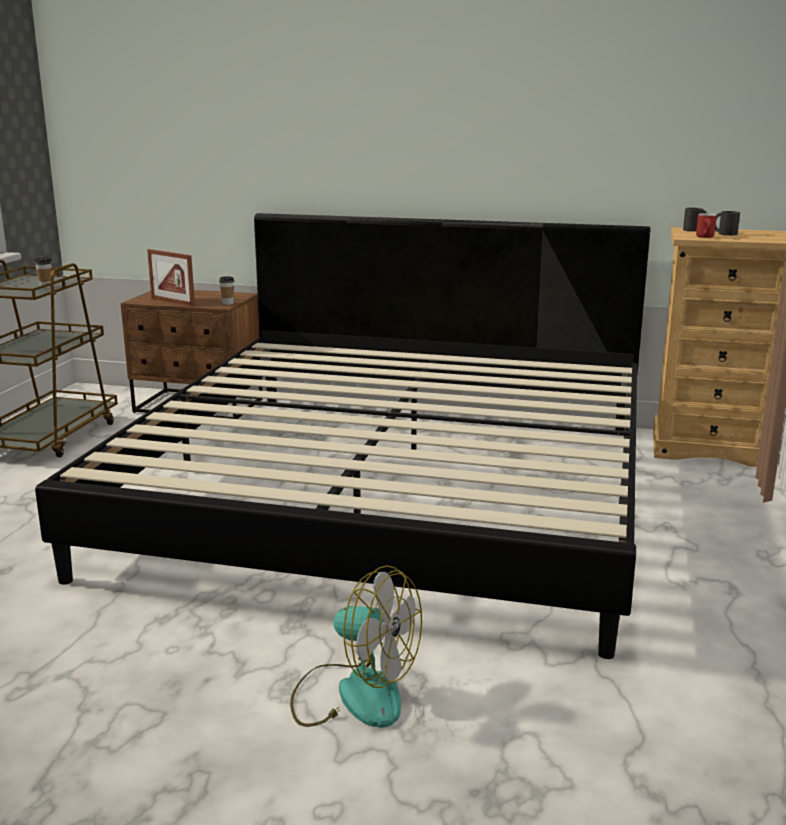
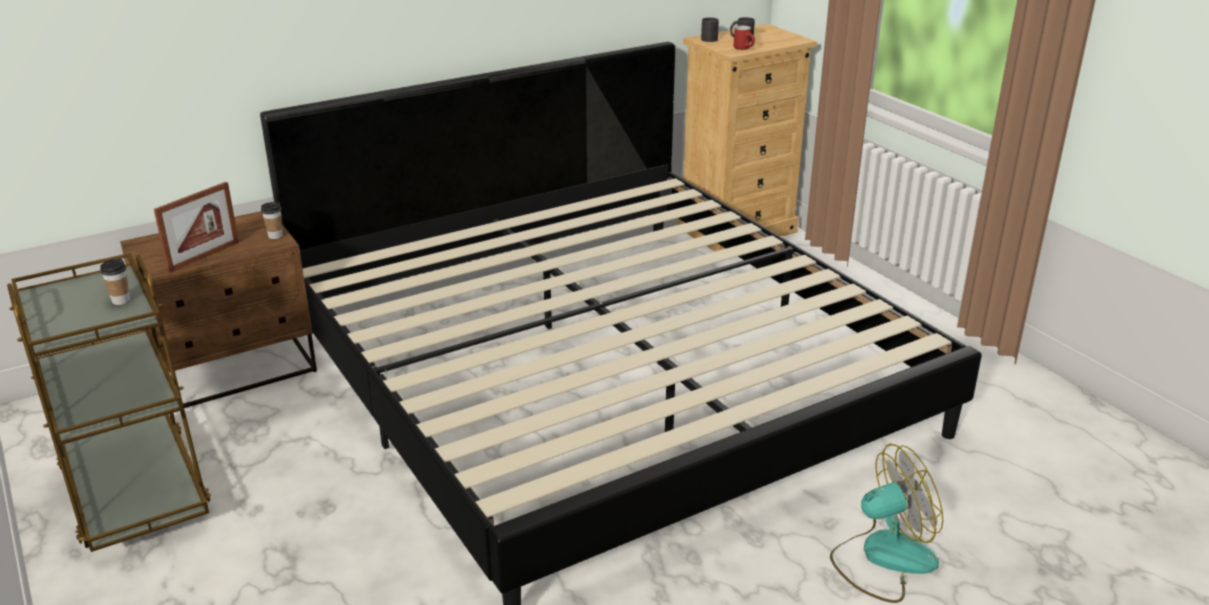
camera: 45 degrees left, 10 degrees up
picture frame [147,249,195,306] -> picture frame turned 45 degrees counterclockwise [154,182,239,273]

